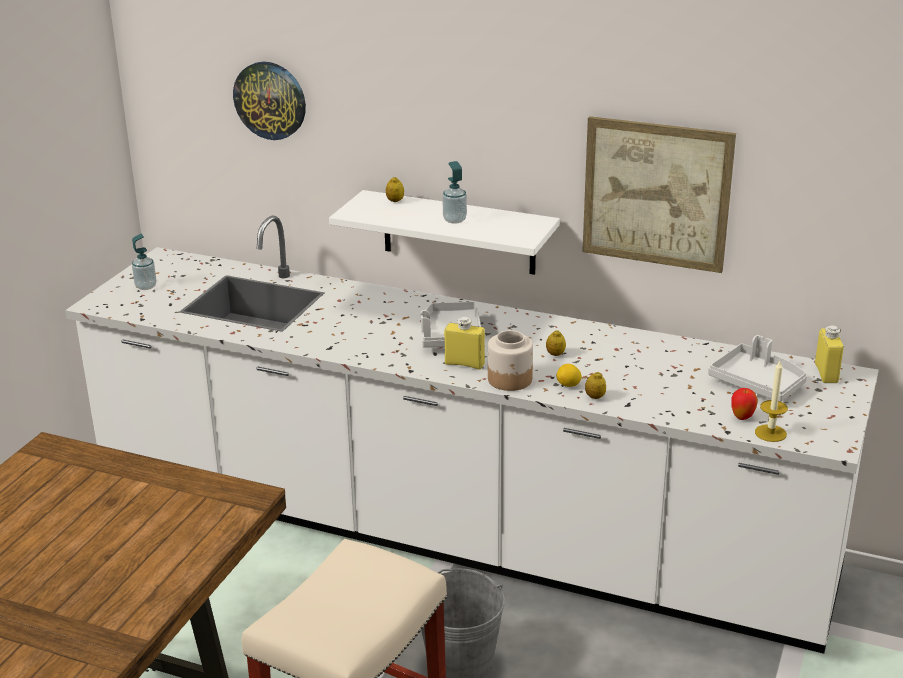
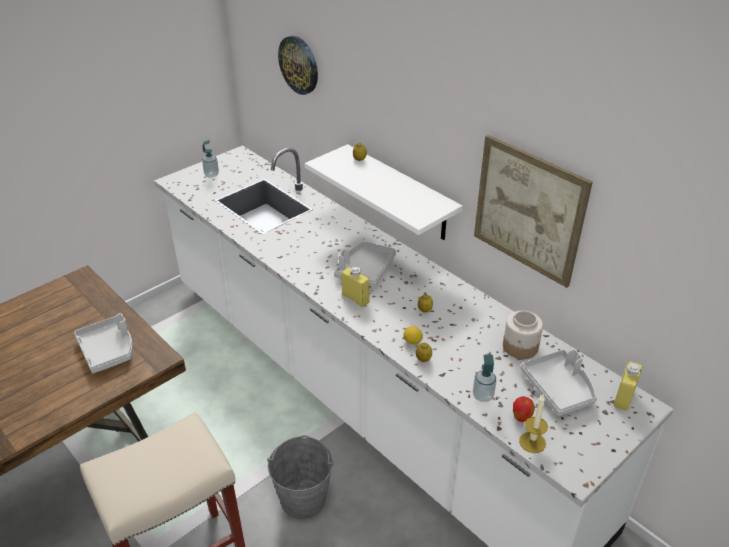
camera: 25 degrees right, 10 degrees up
soap dispenser [442,161,467,224] -> soap dispenser moved to [473,354,496,402]
jar [488,330,533,391] -> jar moved to [503,311,543,359]
none -> grey tray [74,313,133,374]

